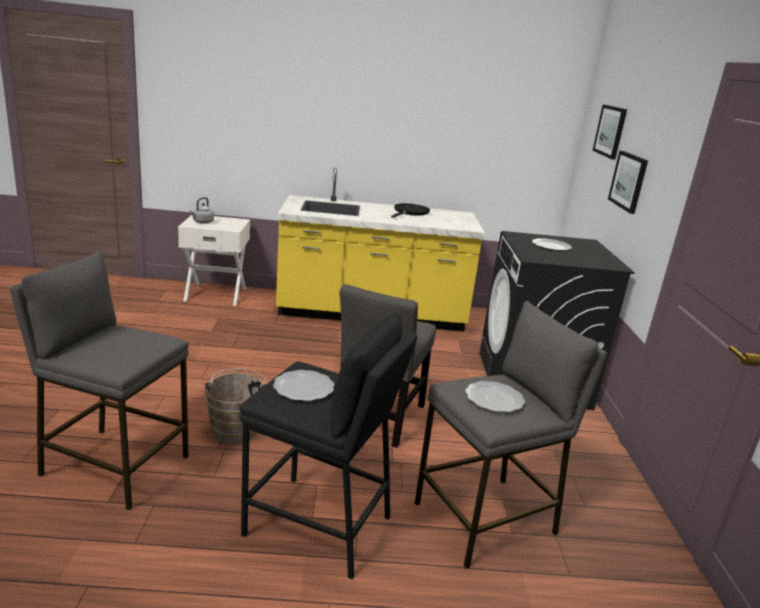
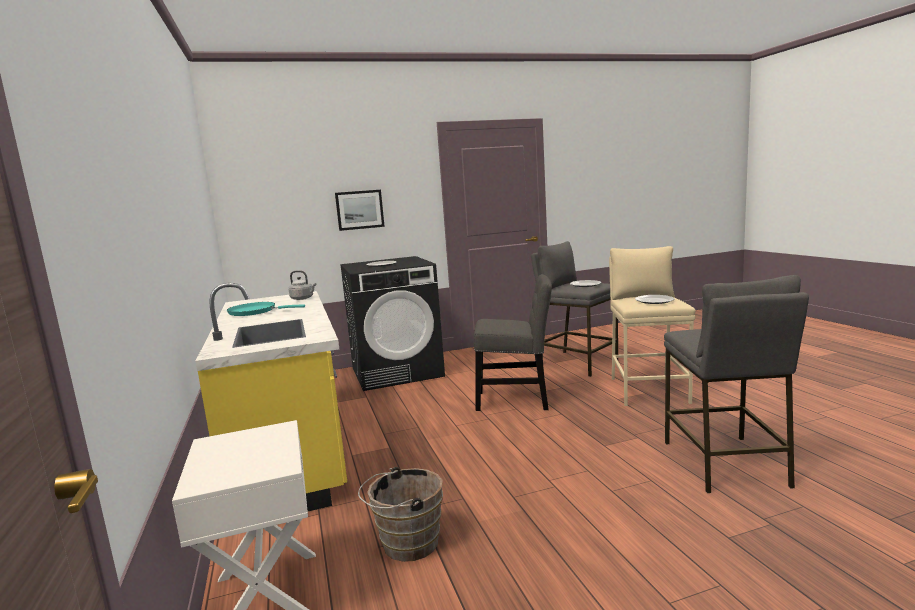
camera: 105 degrees left, 10 degrees down
grey kettle [190,197,214,224] -> grey kettle moved to [289,270,316,300]
brown bucket [204,368,266,444] -> brown bucket moved to [358,467,443,562]
black stool [240,312,417,579] -> beige stool [609,246,696,406]
black frying pan [391,203,430,218] -> turquoise frying pan [227,302,305,316]
picture [592,105,627,160] -> none

